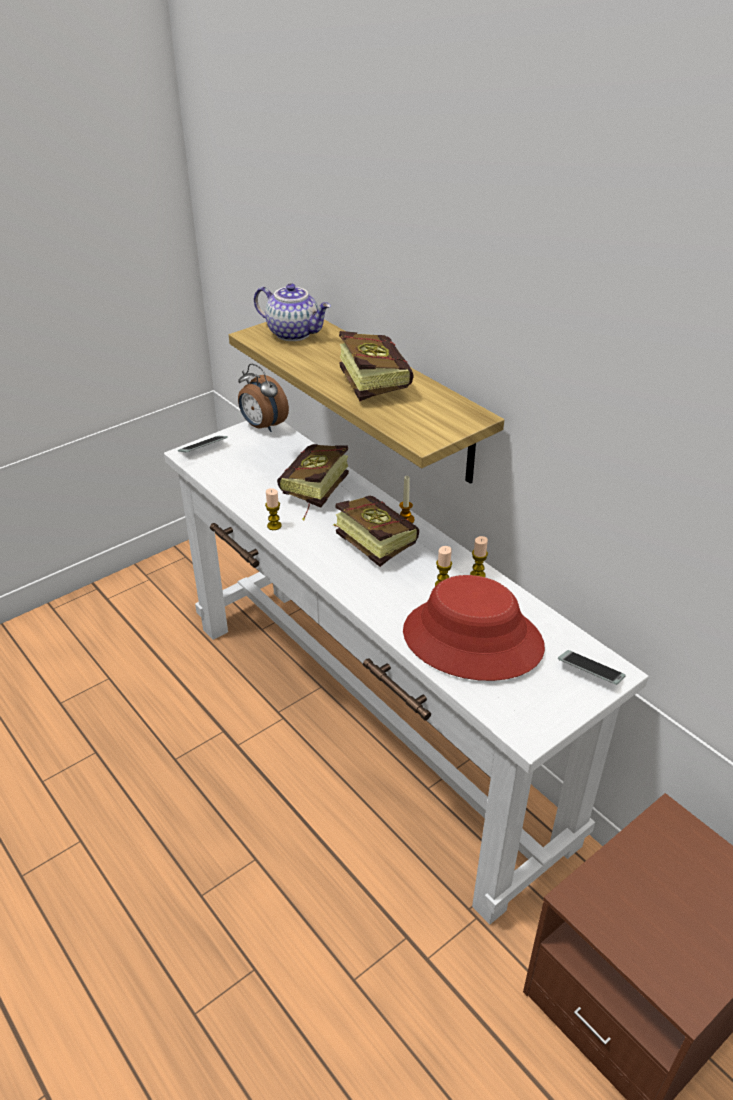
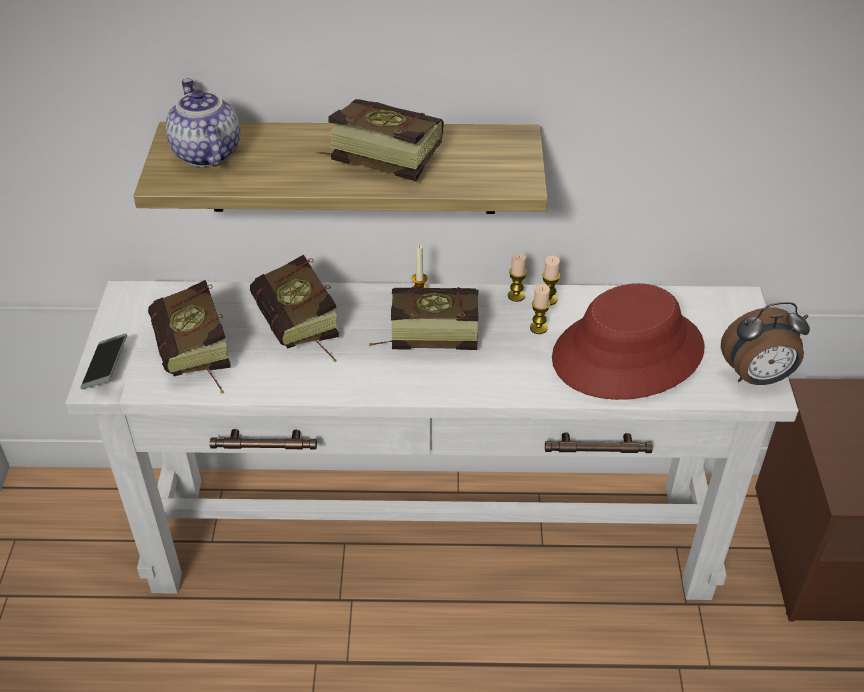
camera: 50 degrees left, 5 degrees up
alarm clock [238,364,289,432] -> alarm clock moved to [721,302,810,385]
teapot [254,283,331,341] -> teapot turned 90 degrees counterclockwise [165,78,240,167]
candle [265,488,282,530] -> candle moved to [508,253,527,302]
phone [558,650,626,685] -> none
none -> book [148,280,231,394]

